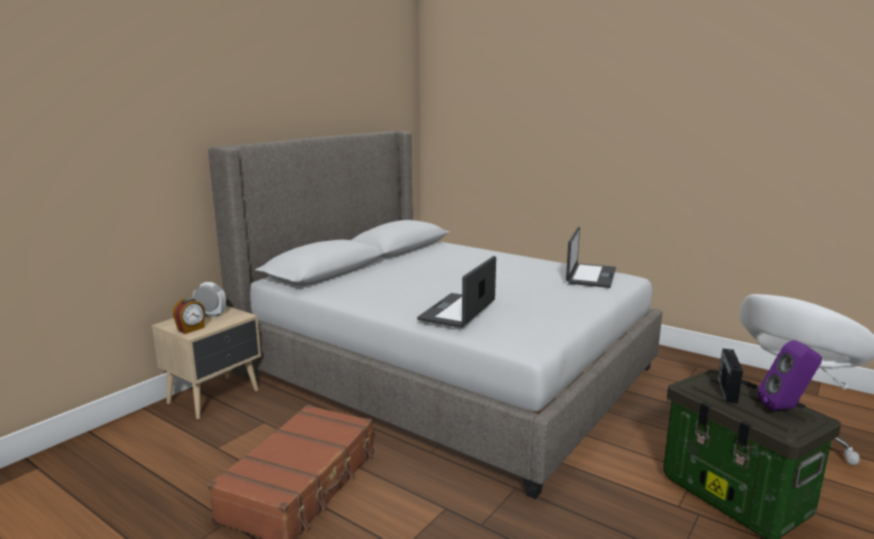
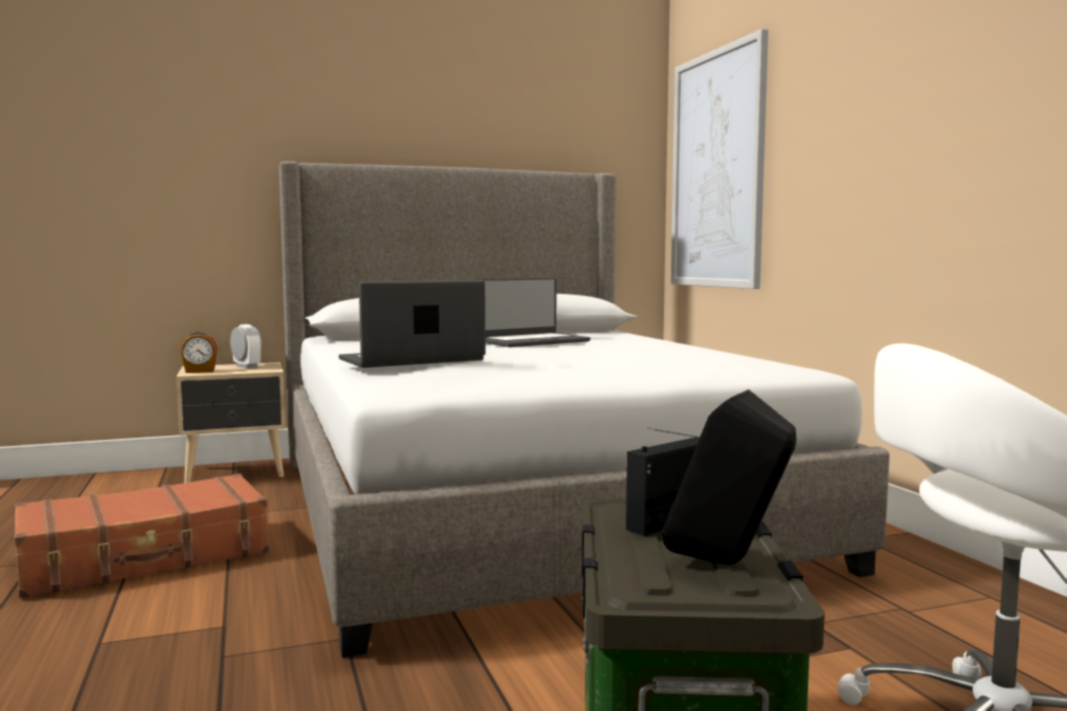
camera: 35 degrees right, 10 degrees down
laptop [566,227,616,288] -> laptop moved to [475,278,590,347]
purple speaker [758,340,822,410] -> black speaker [662,390,796,565]
none -> picture [671,29,768,289]

